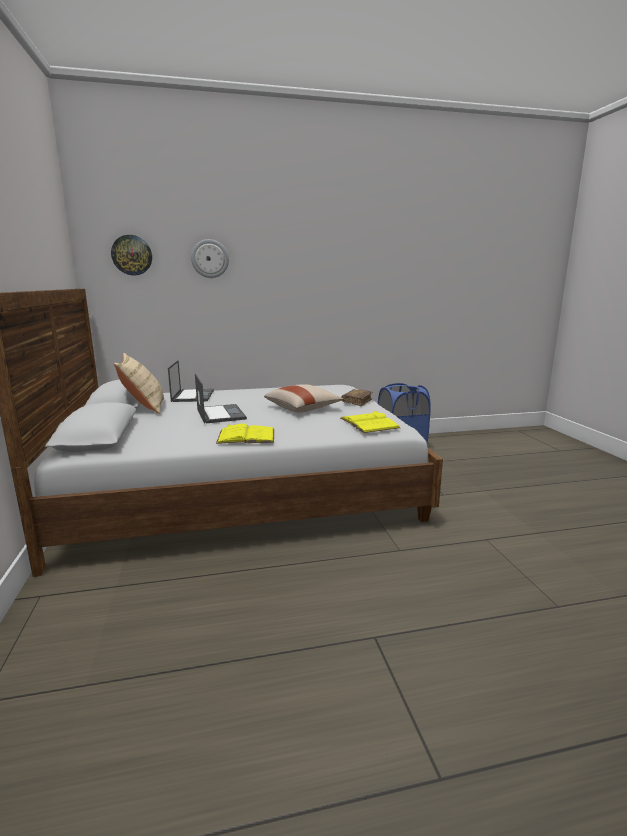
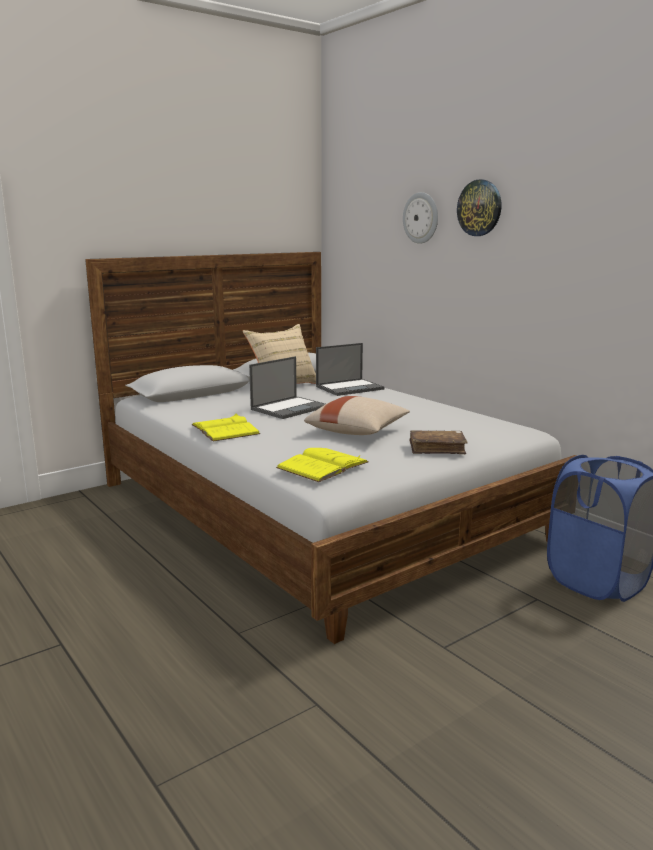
camera: 65 degrees right, 0 degrees up
wall clock [111,235,152,275] -> wall clock moved to [457,179,501,236]

